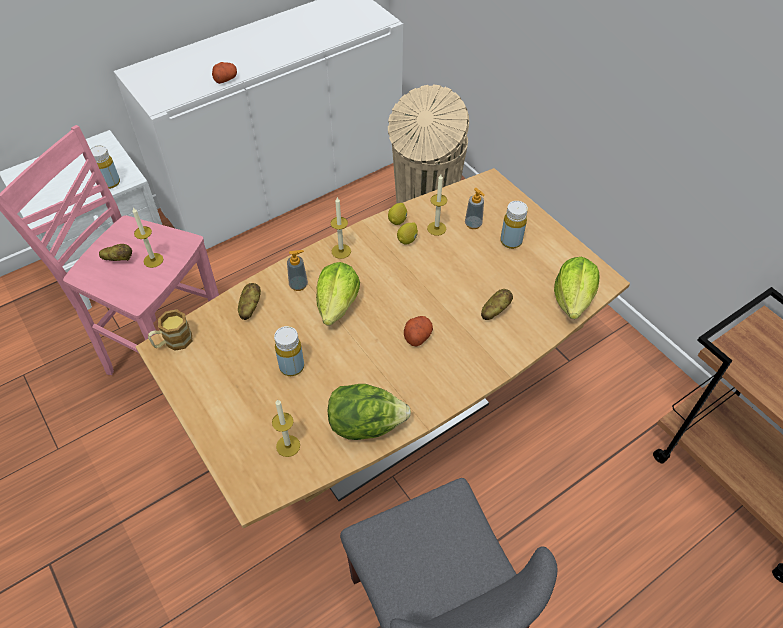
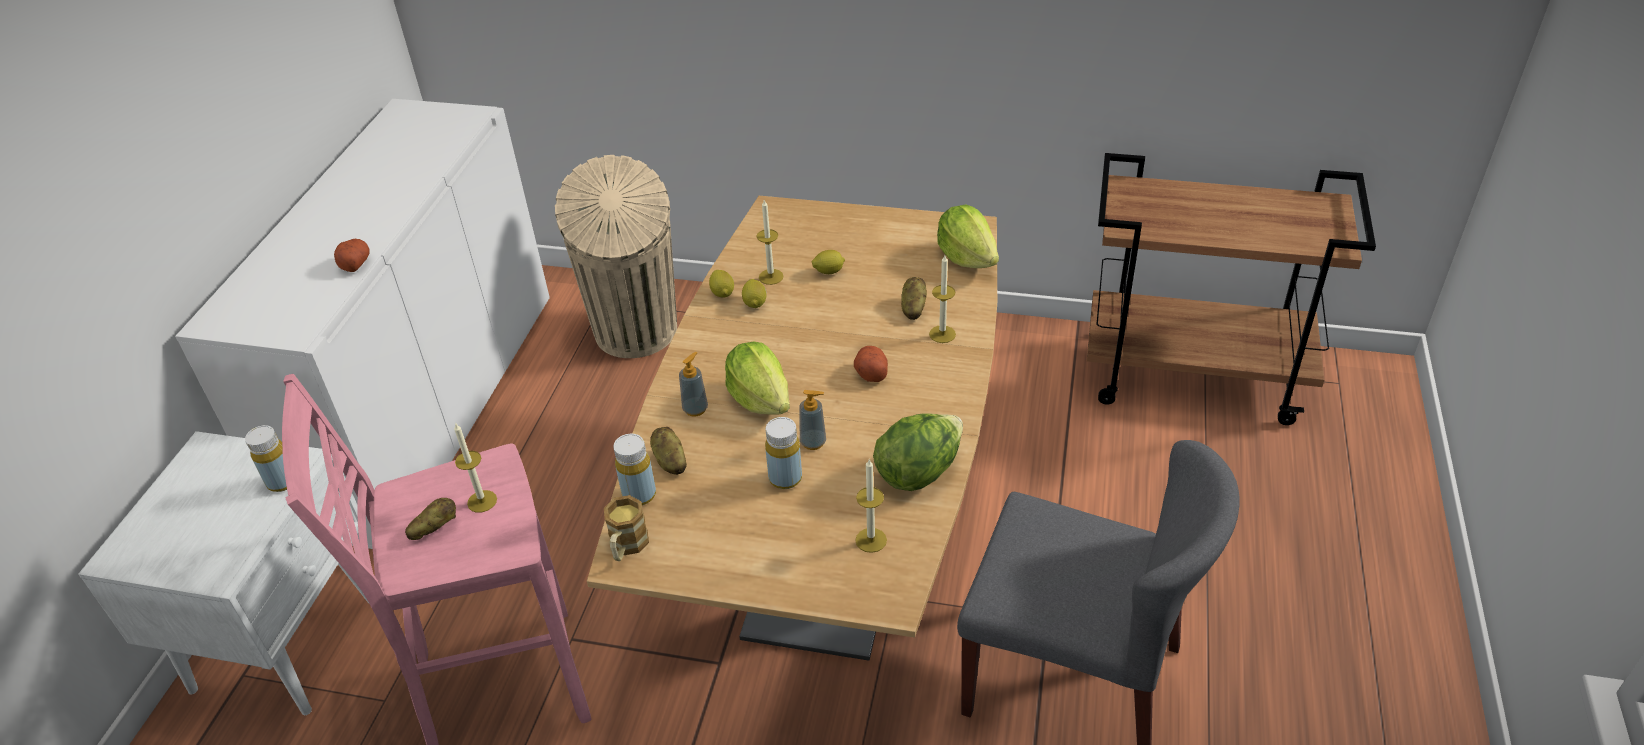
camera: 40 degrees left, 10 degrees down
candle [330,197,351,259] -> candle moved to [929,255,956,343]
soap dispenser [465,188,485,229] -> soap dispenser moved to [799,390,826,450]
yellow bottle [500,201,528,249] -> yellow bottle moved to [613,434,656,505]
none -> lemon [812,250,845,274]

